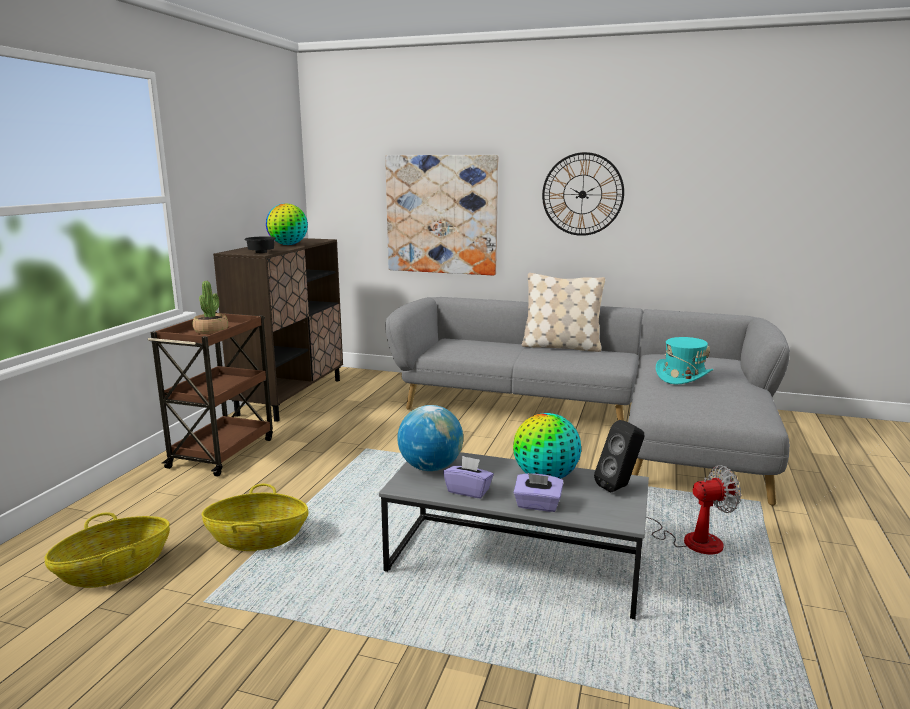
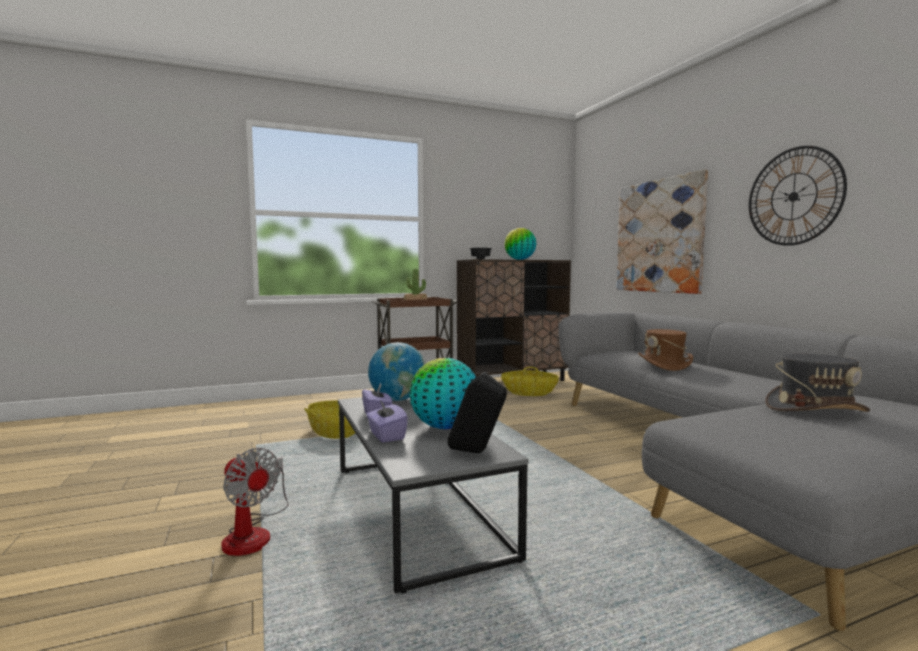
camera: 50 degrees right, 10 degrees down
basket [44,512,170,588] -> basket moved to [501,367,559,396]
beige pillow [521,273,605,352] -> none
fan [646,465,741,554] -> fan moved to [221,448,289,556]
turquoise hat [656,337,713,384] -> grey hat [765,354,870,412]
none -> brown hat [638,329,693,371]

